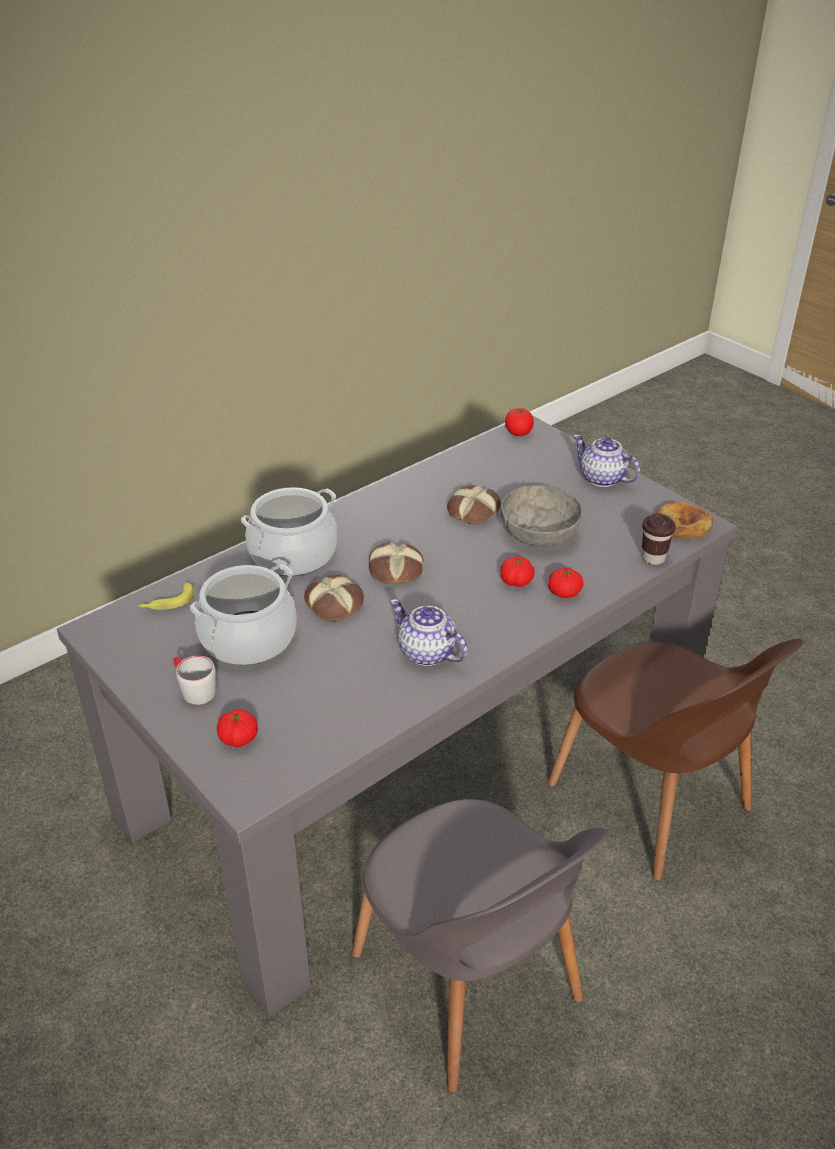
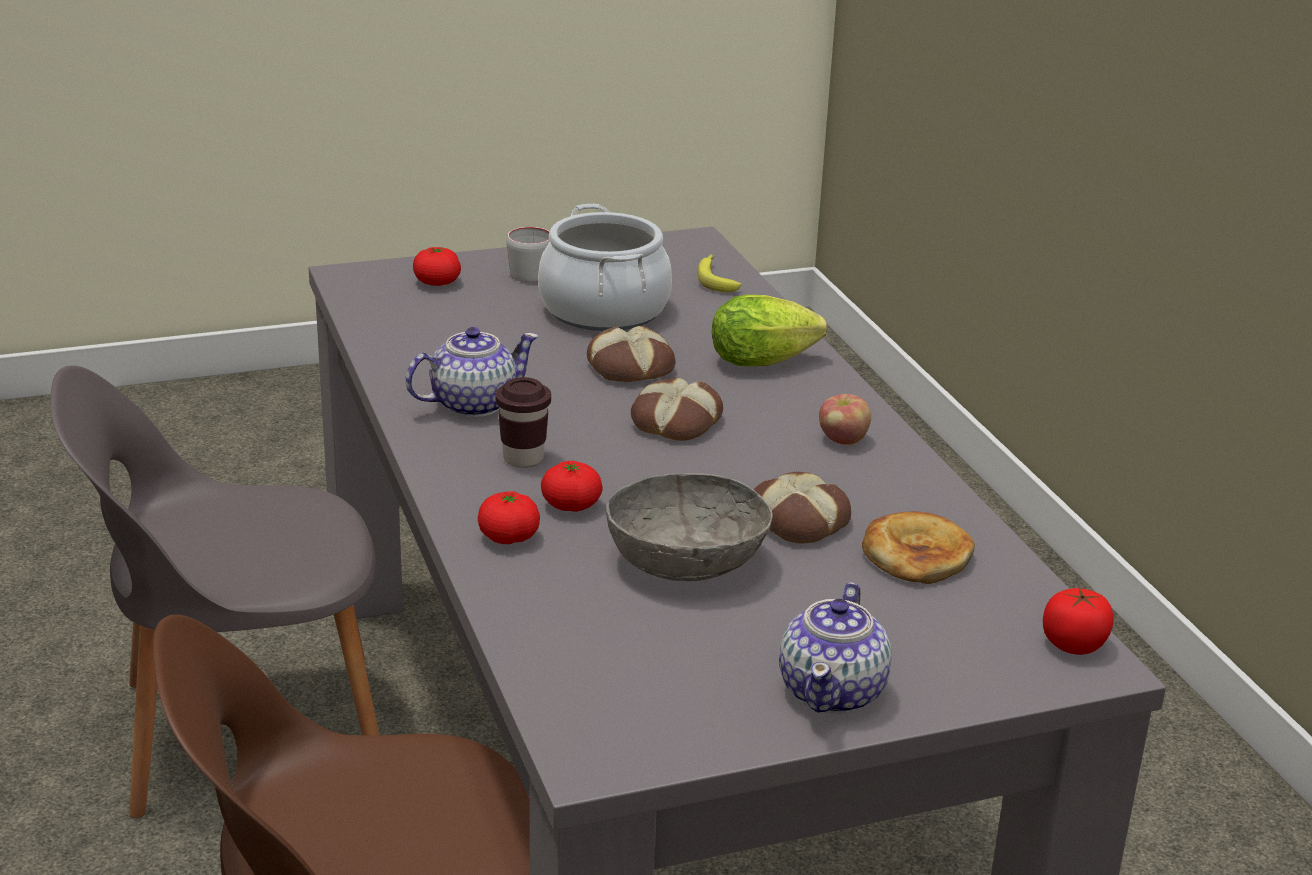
camera: 110 degrees right, 10 degrees down
cooking pot [241,487,337,576] -> lettuce [712,295,827,366]
teapot [573,435,640,487] -> teapot turned 135 degrees clockwise [779,582,892,714]
brown cup [642,514,676,565] -> brown cup moved to [495,377,551,468]
bread [655,501,713,539] -> bread moved to [862,511,975,584]
none -> apple [819,394,871,445]

